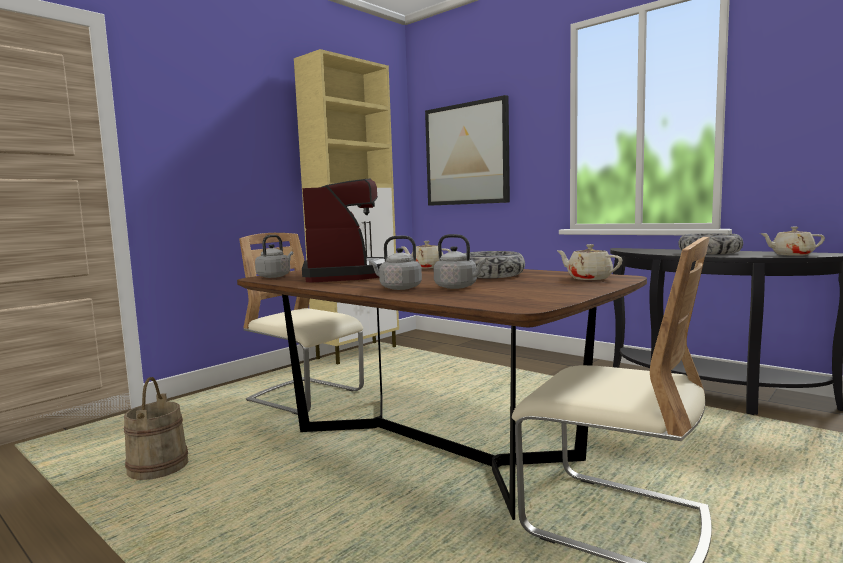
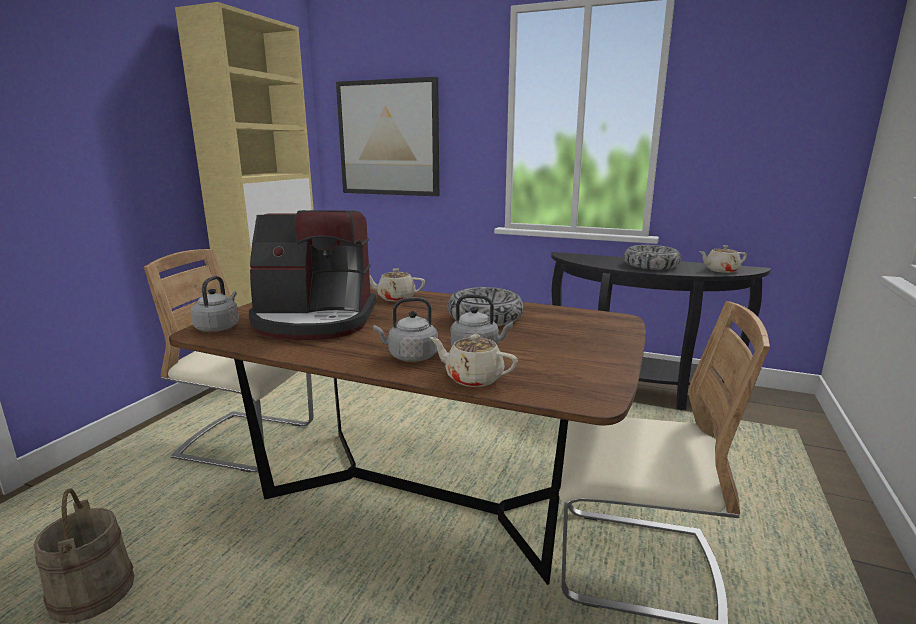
camera: 20 degrees left, 10 degrees up
coffee machine [302,179,385,283] -> coffee machine turned 120 degrees clockwise [249,210,376,340]
beige teapot [556,244,623,280] -> beige teapot moved to [430,334,518,387]

